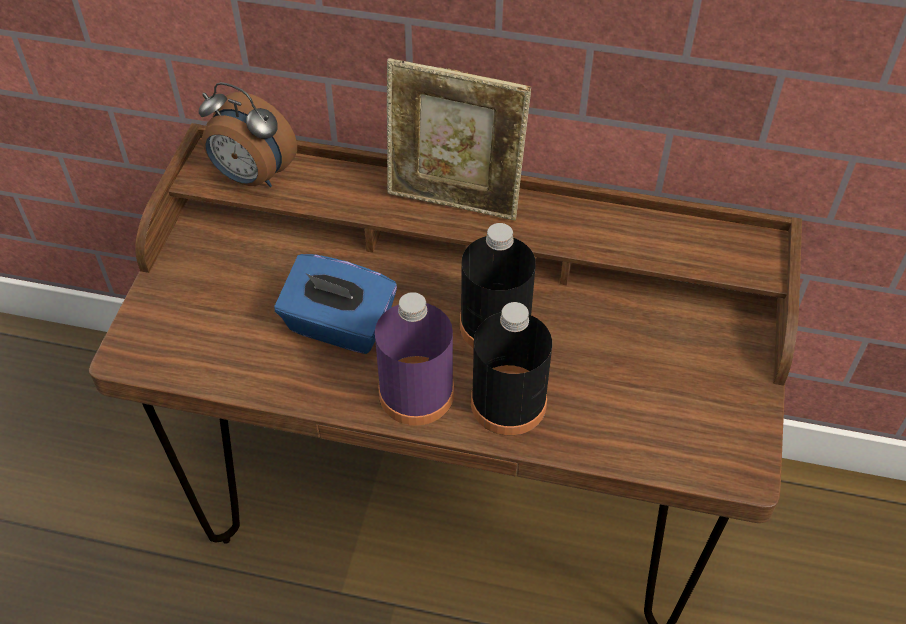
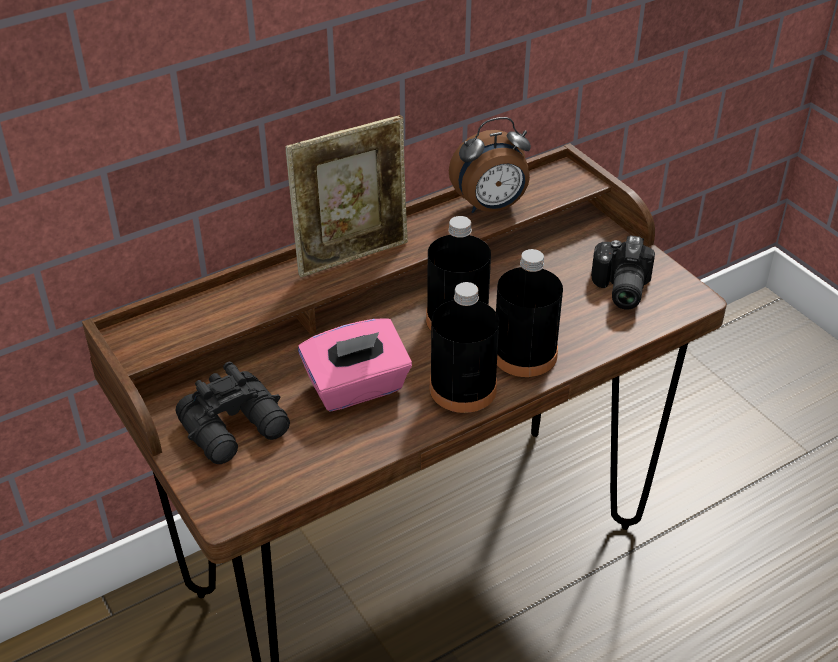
camera: 45 degrees left, 10 degrees down
alarm clock [198,82,297,187] -> alarm clock moved to [449,117,531,213]
blue tissue box [274,254,397,354] -> pink tissue box [298,319,412,412]
purple bottle [375,292,454,426] -> black bottle [430,282,499,413]
none -> black binoculars [176,362,290,464]
none -> camera [591,235,655,310]

